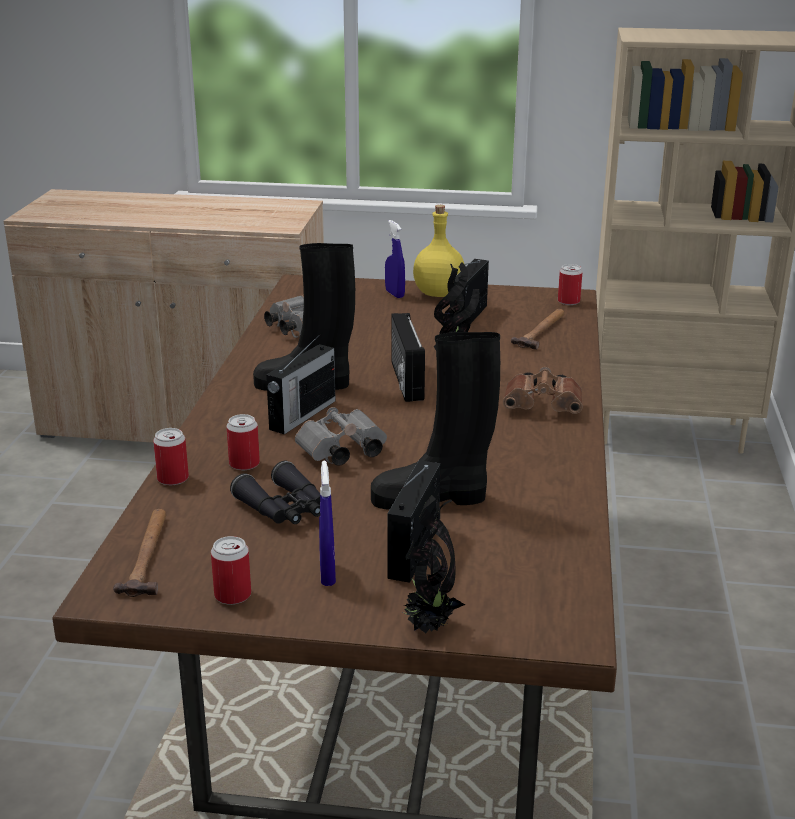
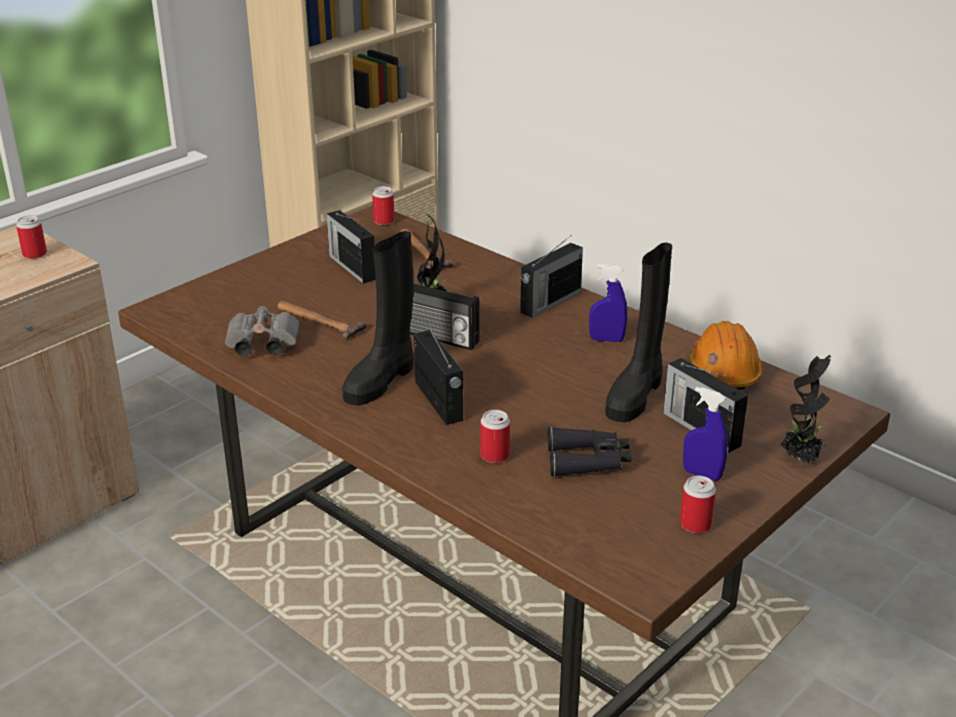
camera: 55 degrees left, 5 degrees up
hammer [113,509,166,597] -> hammer moved to [277,301,367,339]
can [153,428,189,485] -> can moved to [16,215,47,259]
grey binoculars [295,407,387,466] -> none
blue spray bottle [385,220,405,298] -> blue spray bottle moved to [589,264,627,342]
yellow bottle [413,205,464,297] -> none
brown binoculars [503,367,583,414] -> radio [520,236,583,318]
none -> orange hard hat [689,321,763,390]

